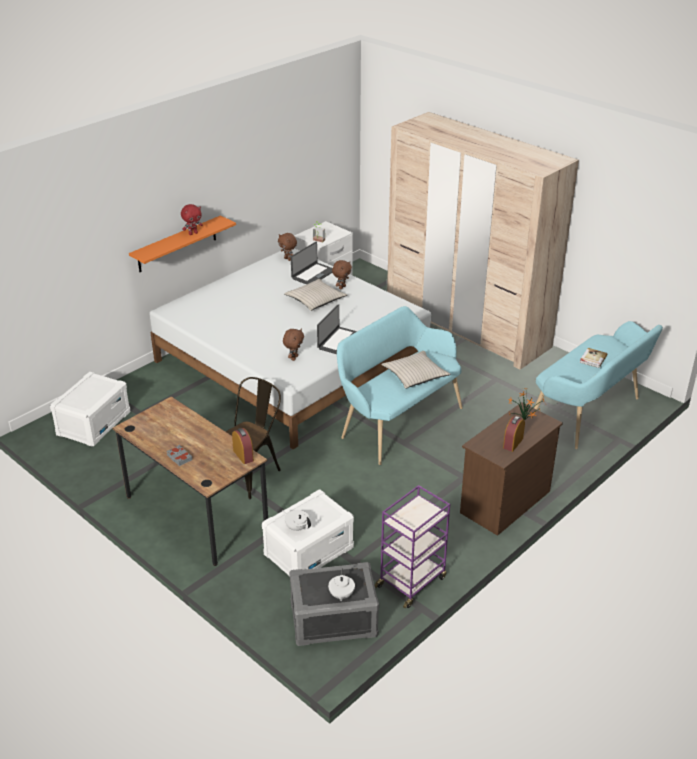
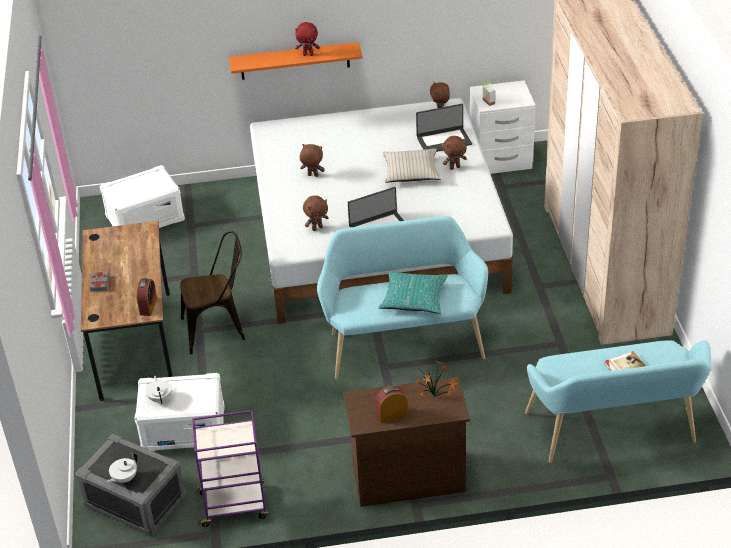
camera: 40 degrees right, 5 degrees up
beige pillow [381,351,450,389] -> turquoise pillow [379,271,448,314]
none -> brown plush toy [300,144,325,177]

